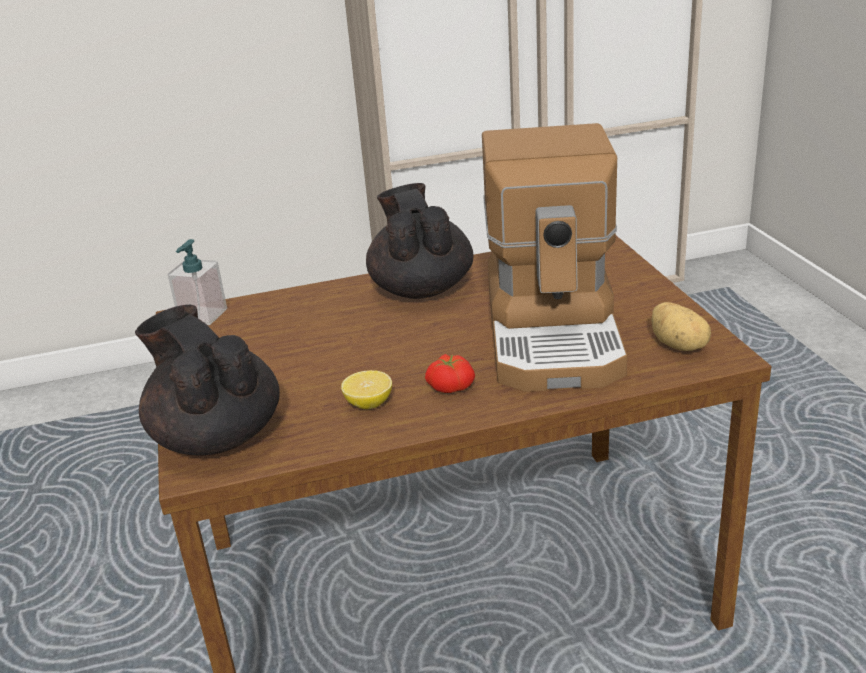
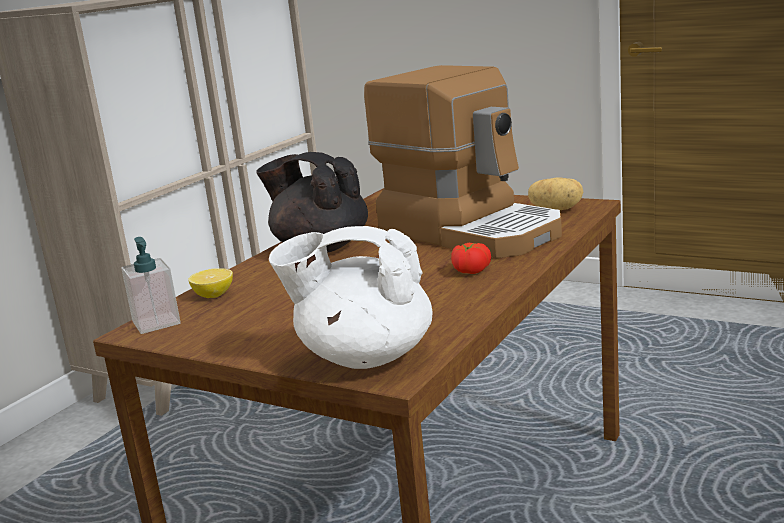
camera: 45 degrees left, 10 degrees down
black teapot [135,305,280,455] -> white teapot [269,226,433,369]
lemon [341,370,392,409] -> lemon moved to [188,268,233,298]

